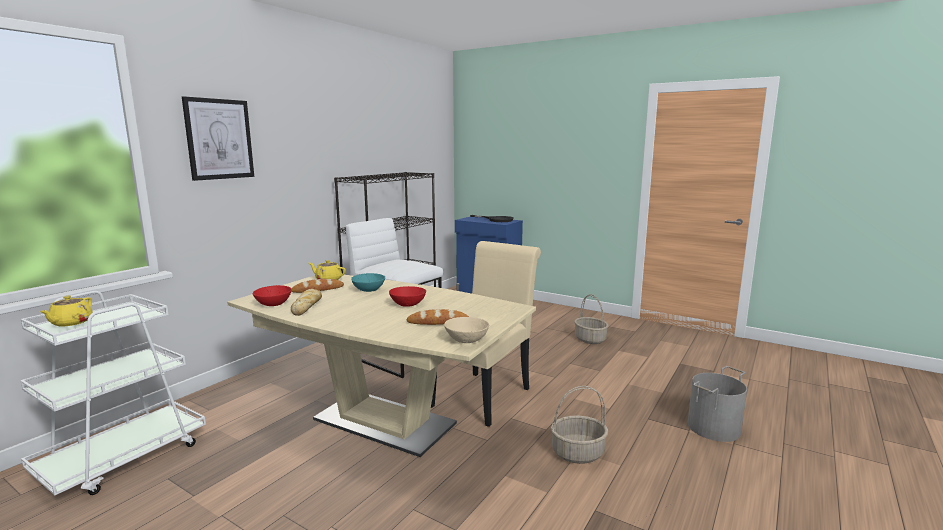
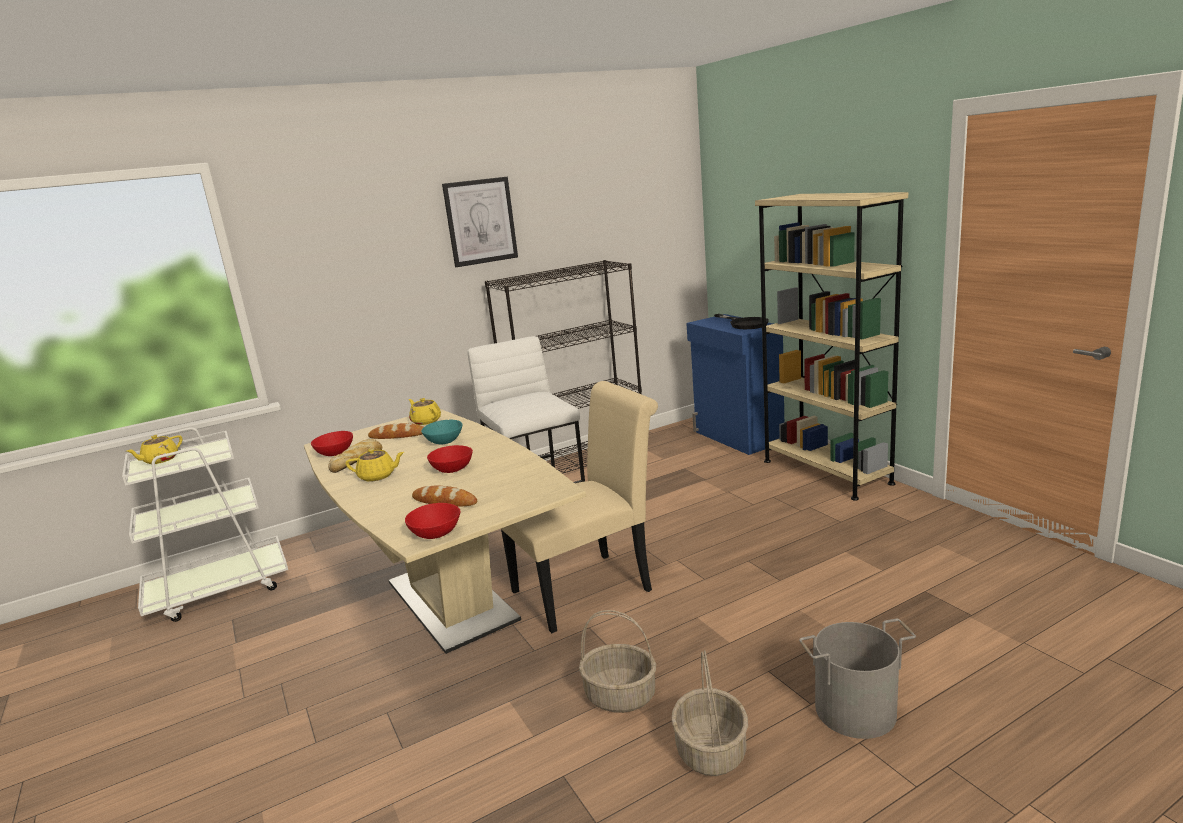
camera: 30 degrees right, 5 degrees up
picture [182,96,254,181] -> picture moved to [442,177,518,267]
beige bowl [444,317,489,343] -> red bowl [405,503,461,539]
basket [574,294,608,344] -> basket moved to [671,650,748,776]
none -> yellow teapot [346,448,404,481]
none -> beige bookcase [755,192,908,501]

